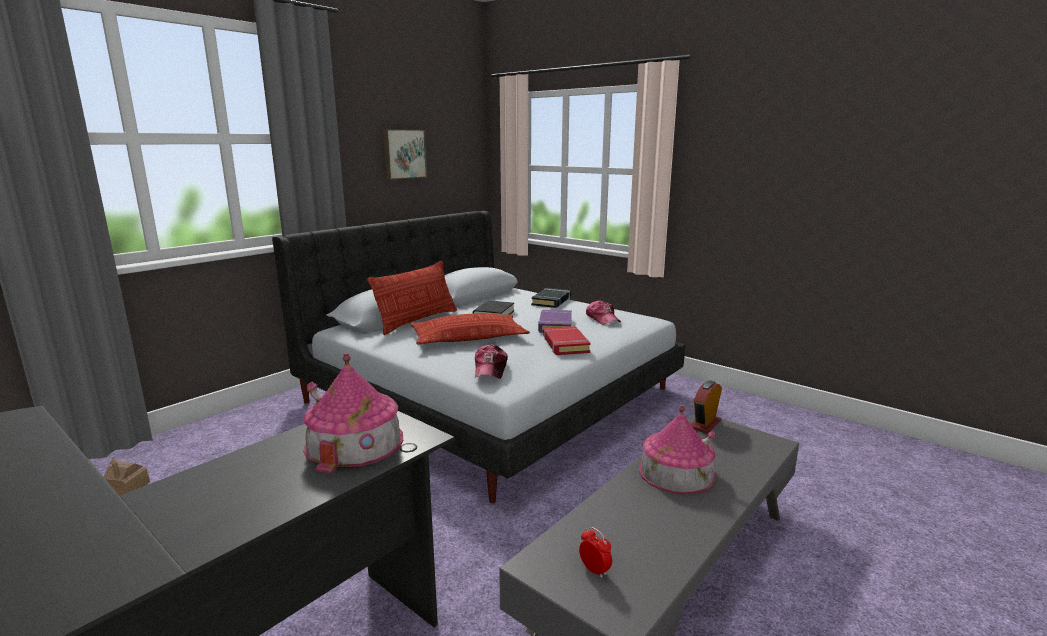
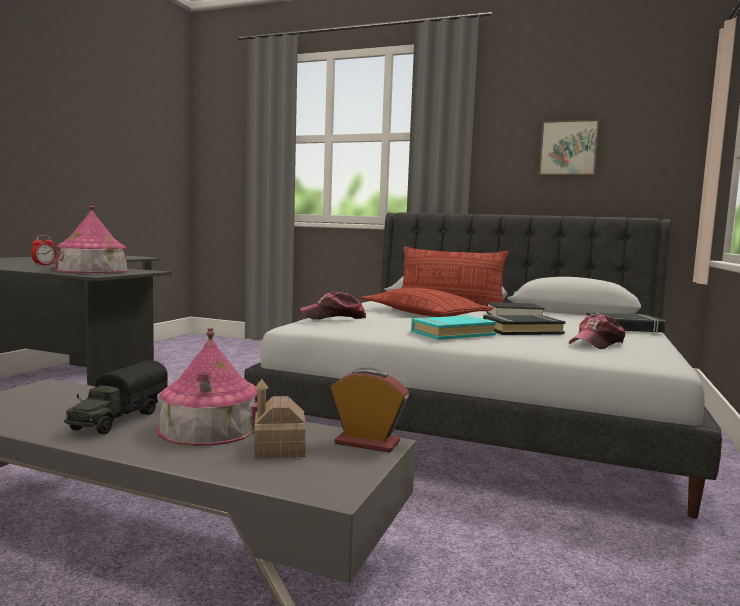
camera: 70 degrees right, 10 degrees down
toy house [104,458,150,496] -> toy house moved to [254,379,306,458]
purple book [538,310,572,333] -> black book [483,314,566,335]
red book [543,326,591,355] -> turquoise book [411,315,497,340]
alarm clock [579,527,612,578] -> alarm clock moved to [31,235,56,265]
none -> toy truck [64,360,168,434]

